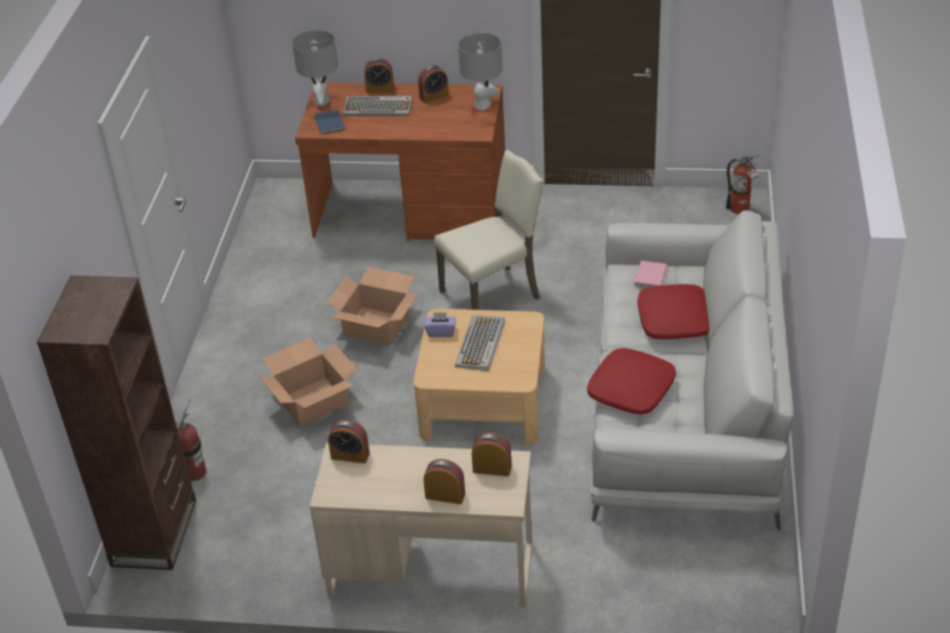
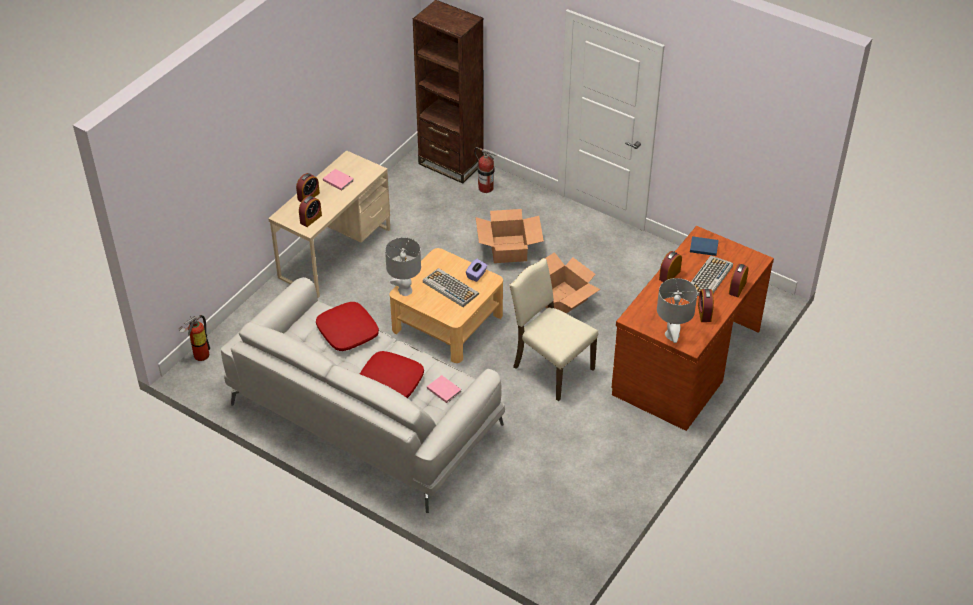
camera: 115 degrees right, 5 degrees up
grey table lamp [292,30,338,106] -> grey table lamp moved to [385,237,421,296]
alarm clock [328,420,370,464] -> alarm clock moved to [659,251,682,282]
beige chair [434,150,545,310] -> beige chair turned 135 degrees clockwise [509,258,599,401]
fire extinguisher [726,153,761,214] -> fire extinguisher moved to [179,315,210,361]
none -> pink book [323,169,354,191]

